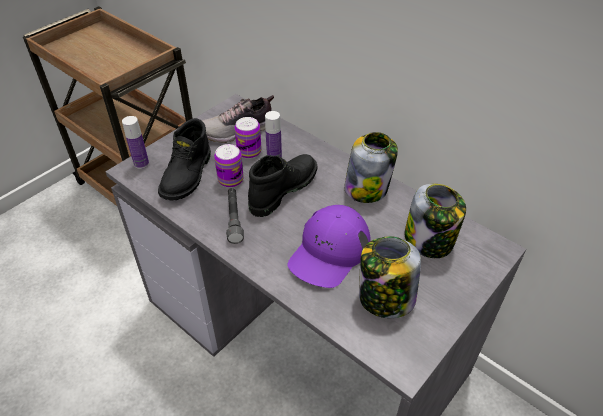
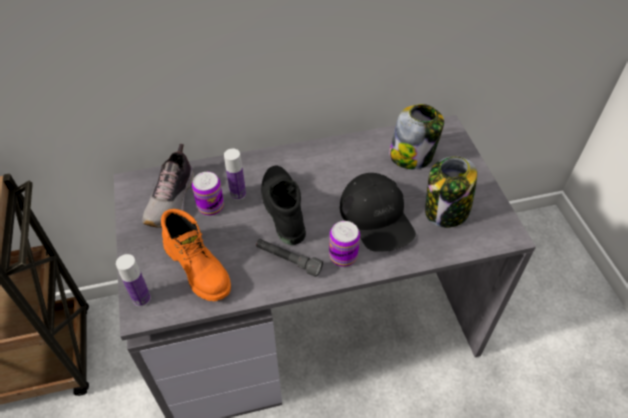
camera: 55 degrees left, 5 degrees up
black boot [158,118,211,201] -> orange boot [161,209,231,301]
can [214,144,244,188] -> can moved to [329,221,360,267]
purple cap [287,205,371,288] -> black cap [340,173,416,252]
jar [344,132,398,203] -> none

